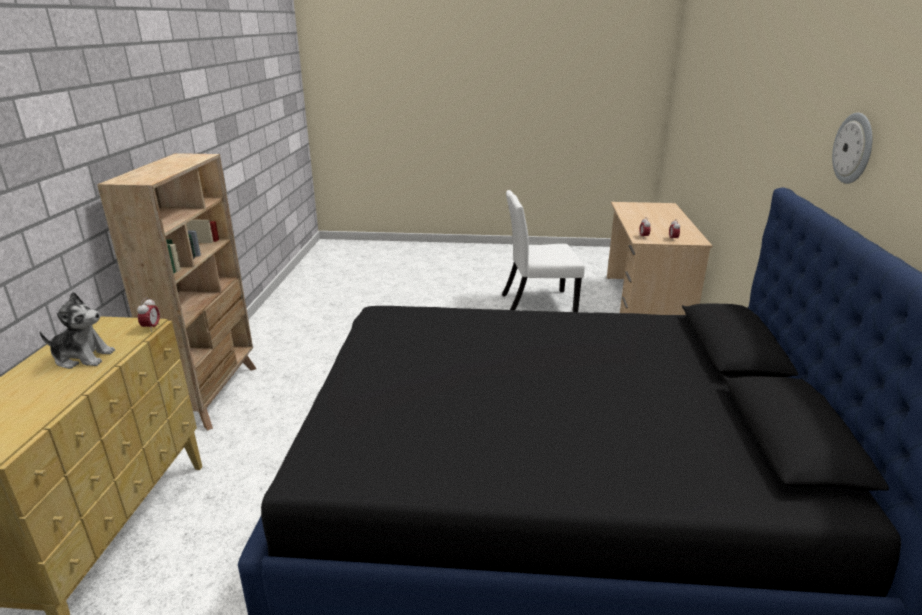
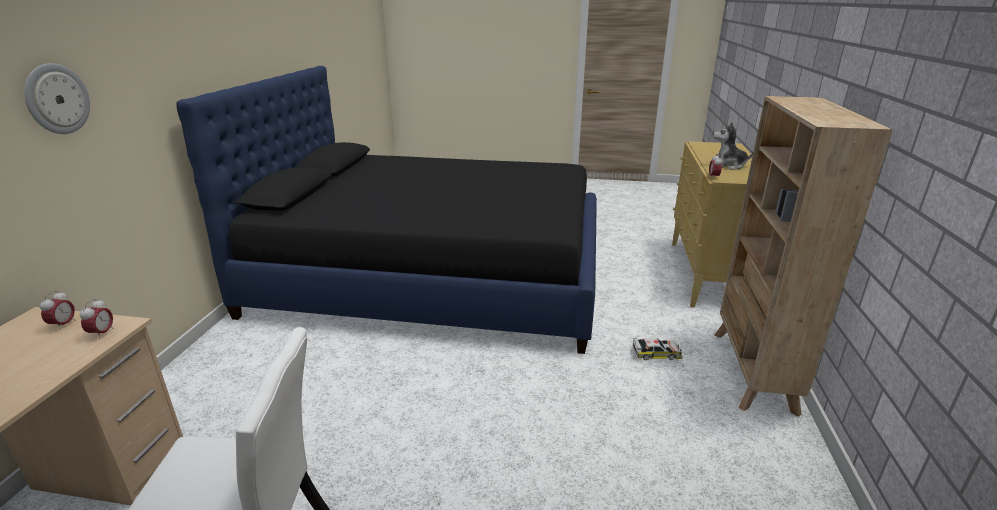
camera: 175 degrees left, 0 degrees up
wall clock [832,113,872,184] -> wall clock moved to [24,63,90,134]
none -> toy car [633,338,682,360]

